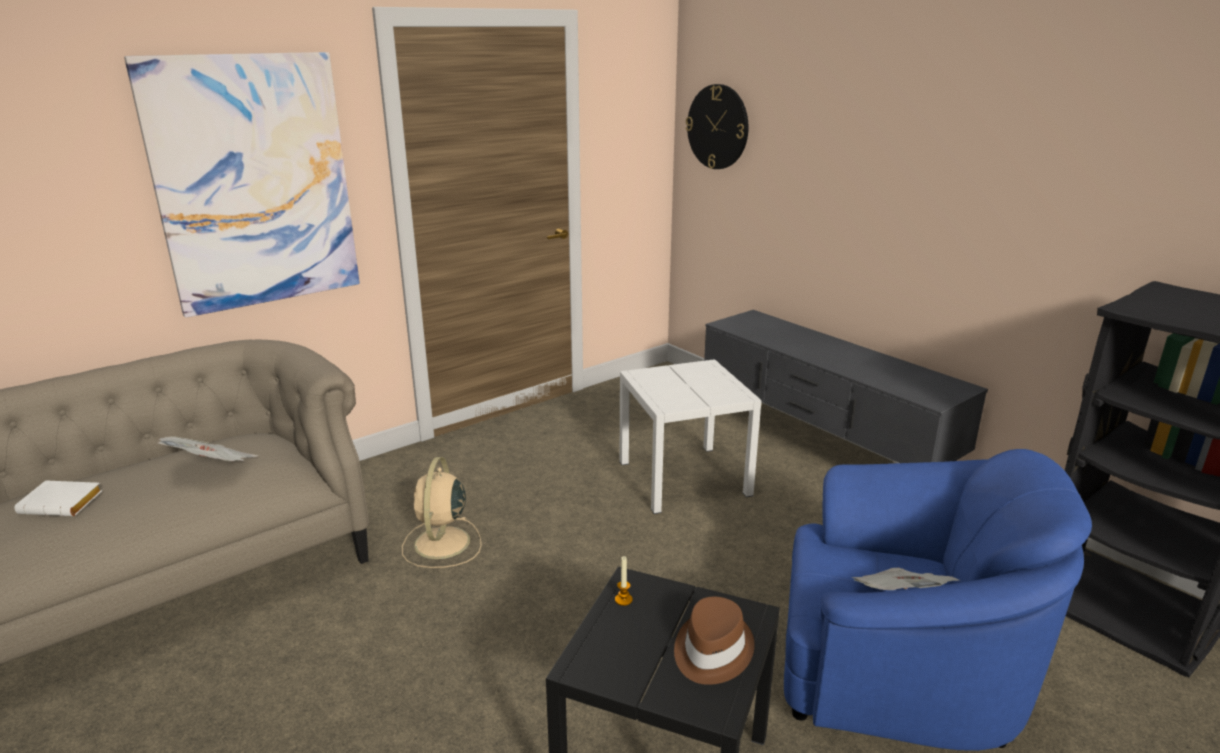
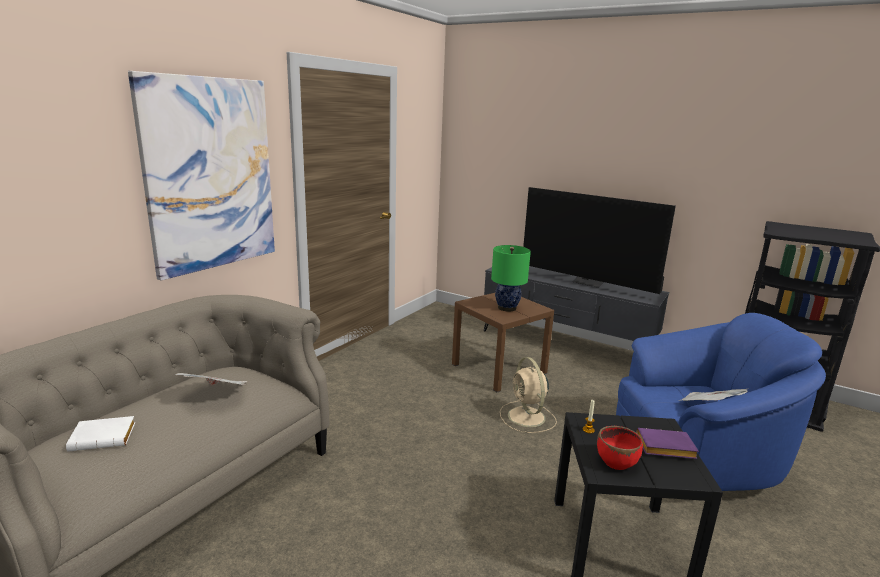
camera: 20 degrees left, 5 degrees down
beige fan [402,457,482,568] -> beige fan moved to [500,357,557,433]
white side table [619,359,761,514] -> brown side table [452,292,554,393]
brown hat [674,597,755,685] -> purple book [637,428,699,459]
wall clock [686,84,749,169] -> none
none -> green table lamp [491,245,531,311]
none -> television [523,187,676,294]
none -> red bowl [597,426,643,470]

